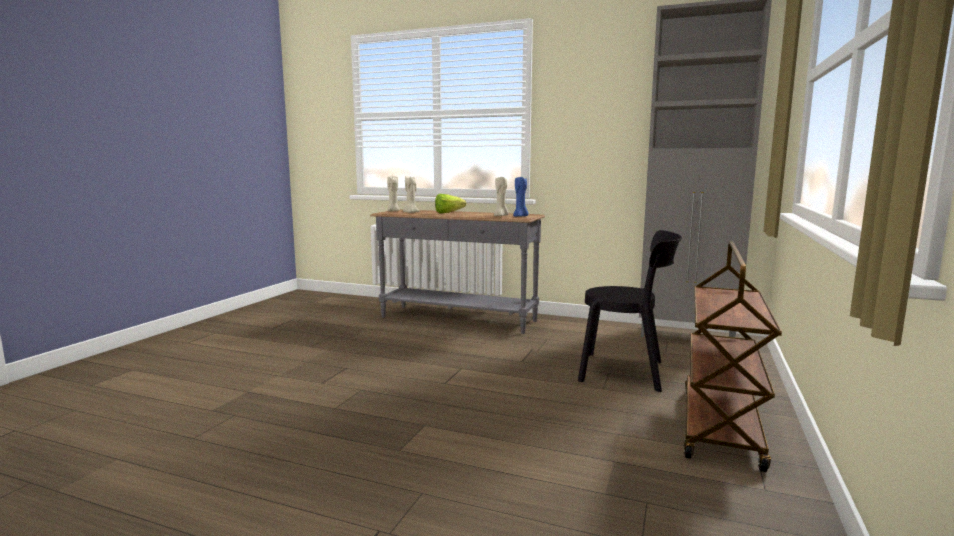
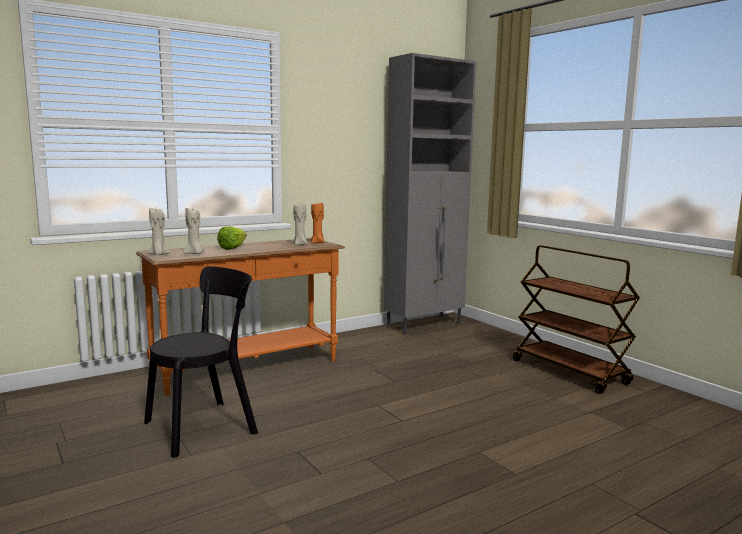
camera: 55 degrees left, 0 degrees up
grey console table [370,209,545,334] -> orange console table [136,238,345,396]
blue candle [513,177,528,217] -> orange candle [310,202,324,244]
black chair [578,230,682,392] -> black chair moved to [144,266,258,458]

